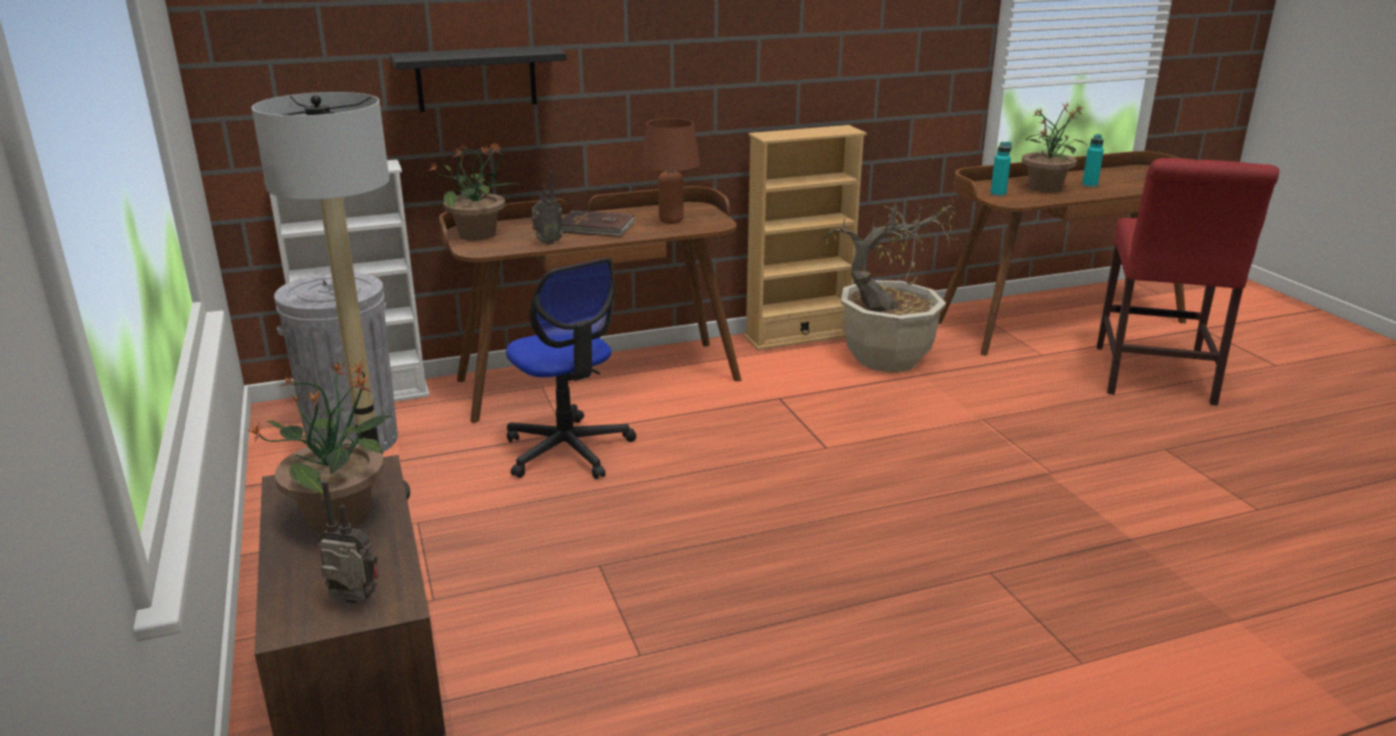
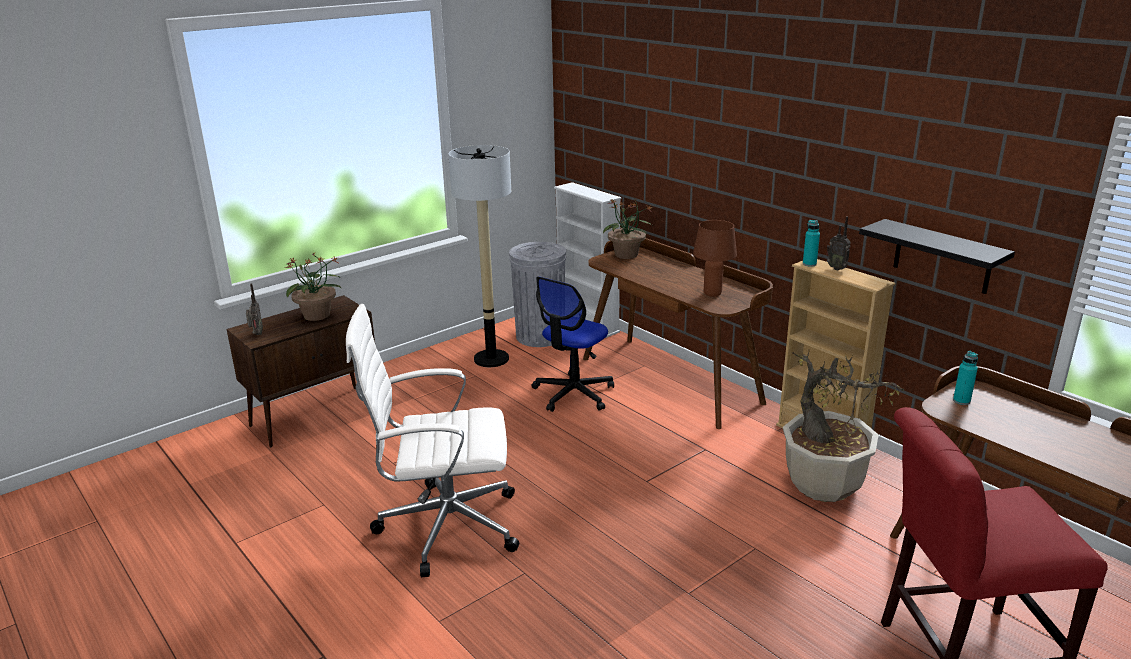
camera: 70 degrees right, 0 degrees up
black shelf [390,45,567,112] -> black shelf moved to [859,219,1015,294]
radio [532,171,563,245] -> radio moved to [827,216,850,270]
brown book [562,210,635,237] -> none
potted plant [1022,102,1087,192] -> none
turquoise bottle [1082,134,1104,187] -> turquoise bottle moved to [803,220,820,267]
none -> white office chair [346,304,519,577]

